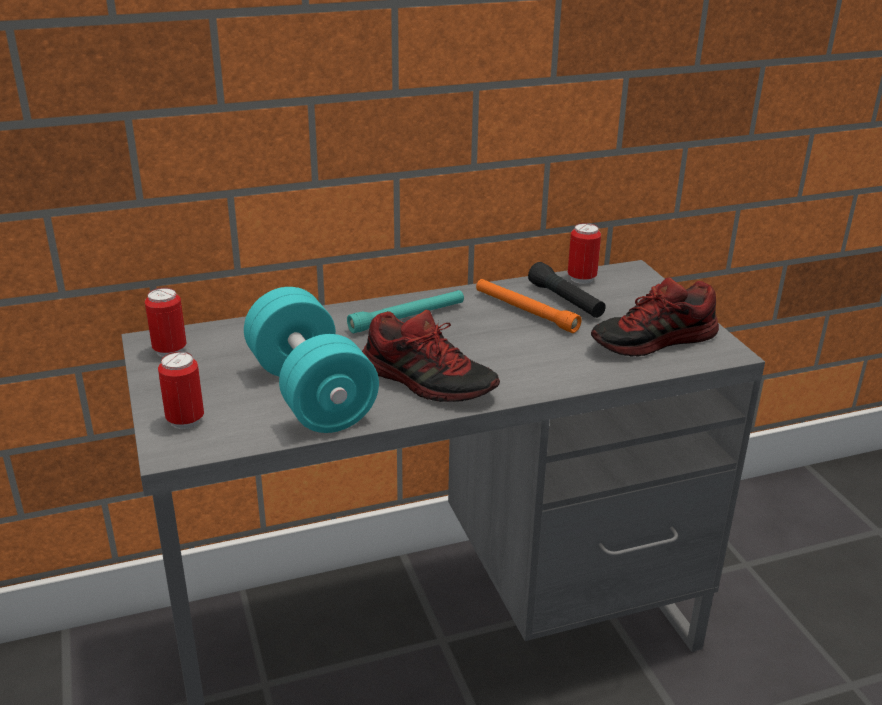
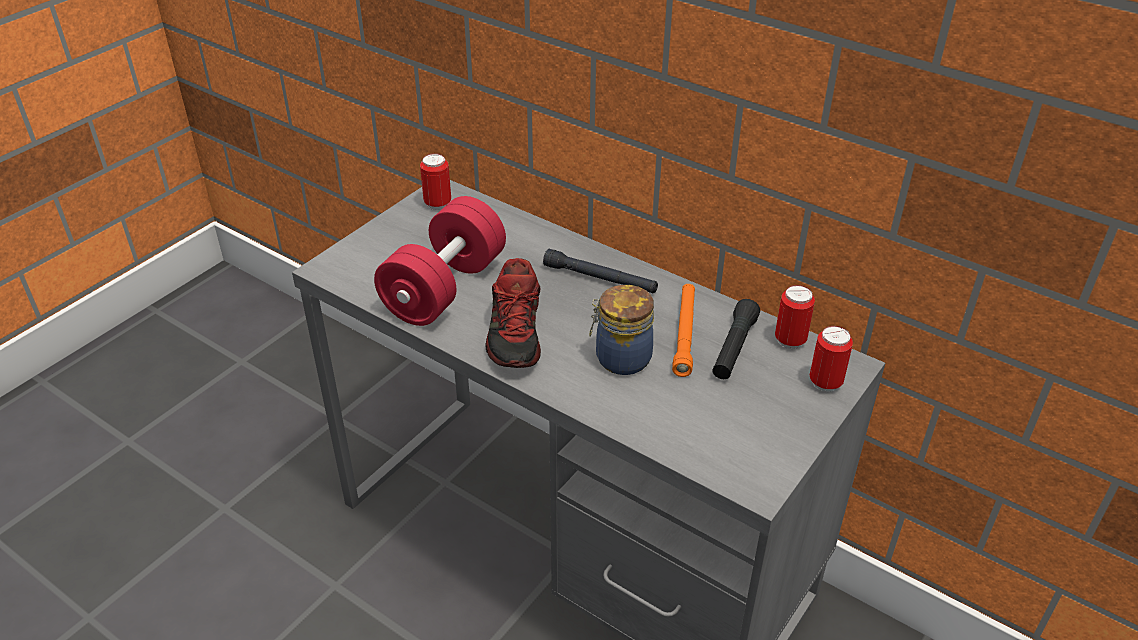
camera: 55 degrees right, 10 degrees up
can [158,352,204,429] -> can moved to [810,326,853,392]
turquoise dumbbell [244,287,379,433] -> red dumbbell [374,196,506,326]
turquoise flashlight [347,290,464,333] -> black flashlight [543,249,658,293]
shoe [591,277,719,357] -> none
none -> jar [589,285,654,375]

